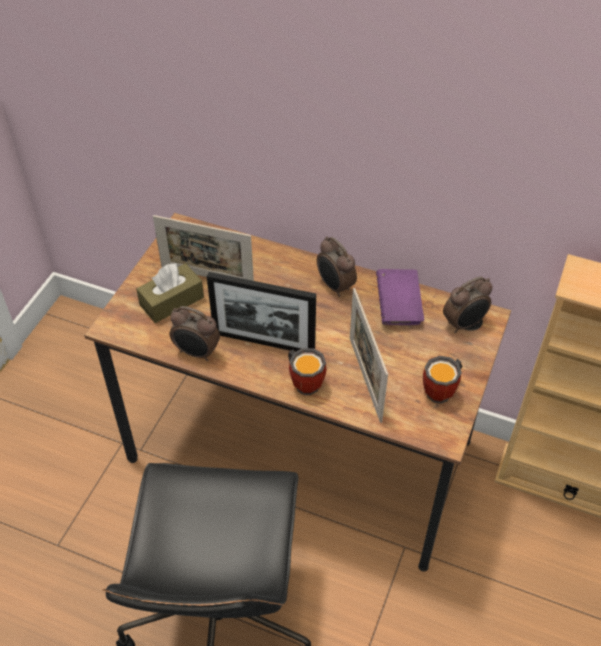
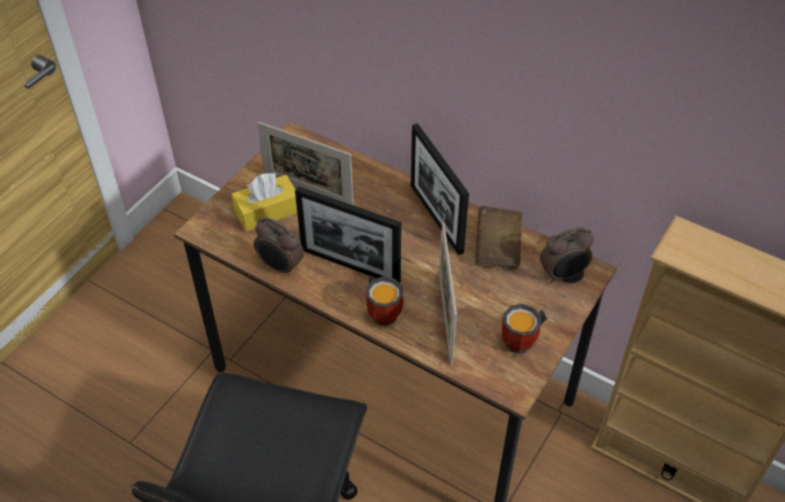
camera: 10 degrees right, 0 degrees up
brown tissue box [136,263,204,323] -> yellow tissue box [231,173,297,231]
alarm clock [317,236,357,297] -> picture frame [411,123,469,255]
purple book [376,269,424,325] -> brown book [475,206,522,269]

